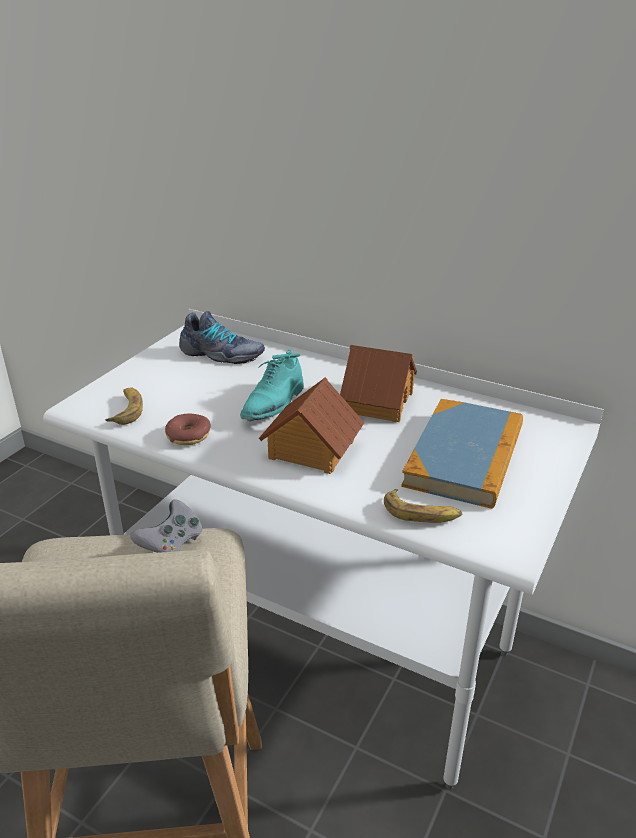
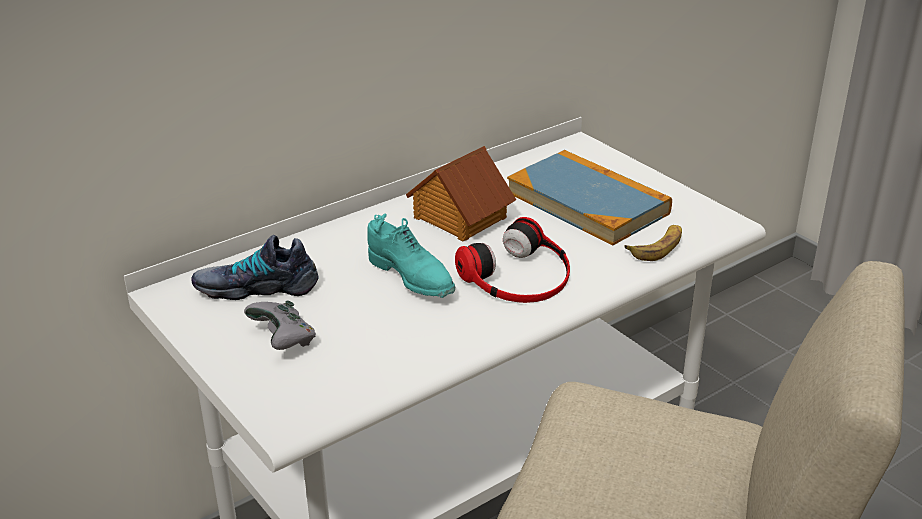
camera: 65 degrees left, 0 degrees up
banana [105,387,143,425] -> none
grey game controller [130,499,203,553] -> grey game controller moved to [244,301,316,350]
donut [165,414,211,445] -> none
shoe [179,311,265,364] -> shoe turned 135 degrees counterclockwise [191,235,318,300]
toy house [259,377,364,474] -> headphones [455,217,570,303]

